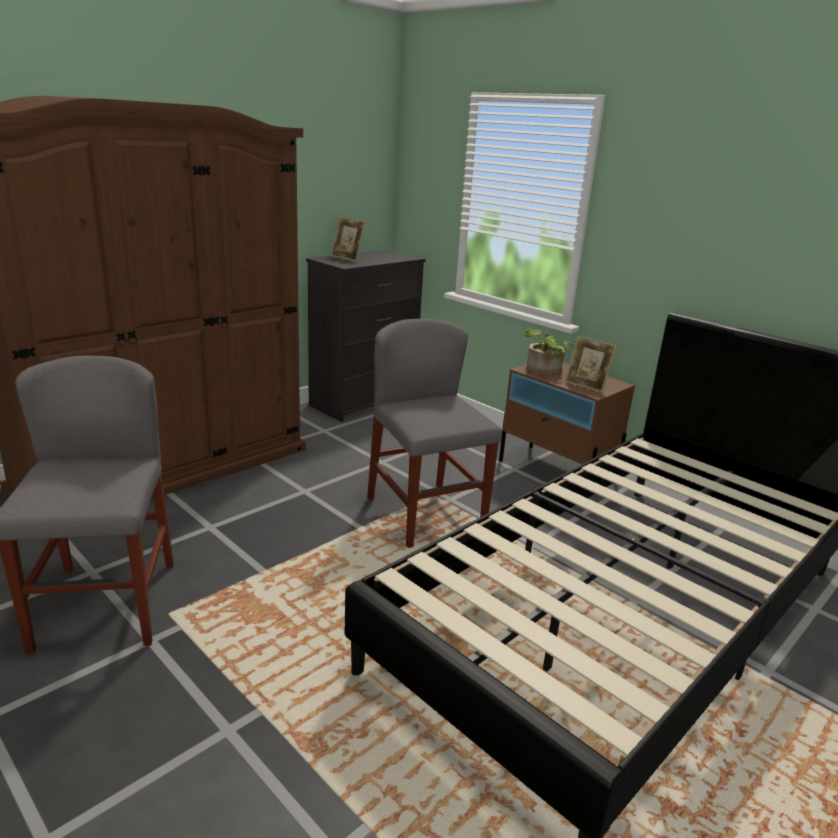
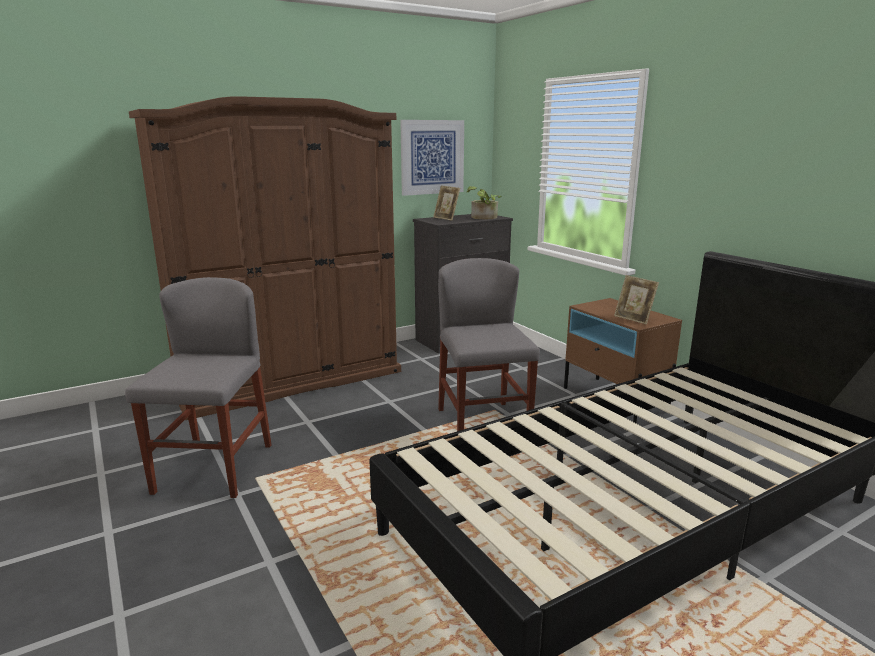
camera: 15 degrees right, 5 degrees down
potted plant [524,328,575,376] -> potted plant moved to [467,186,501,220]
none -> picture [400,120,464,196]

